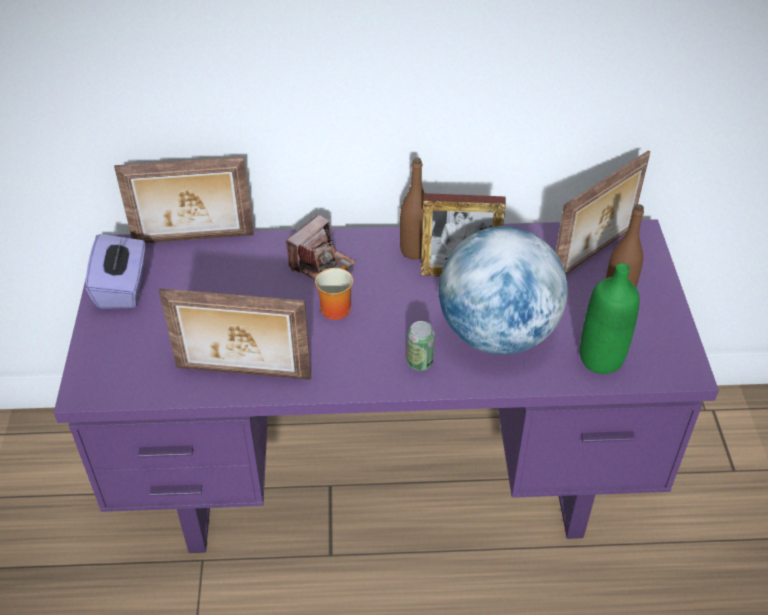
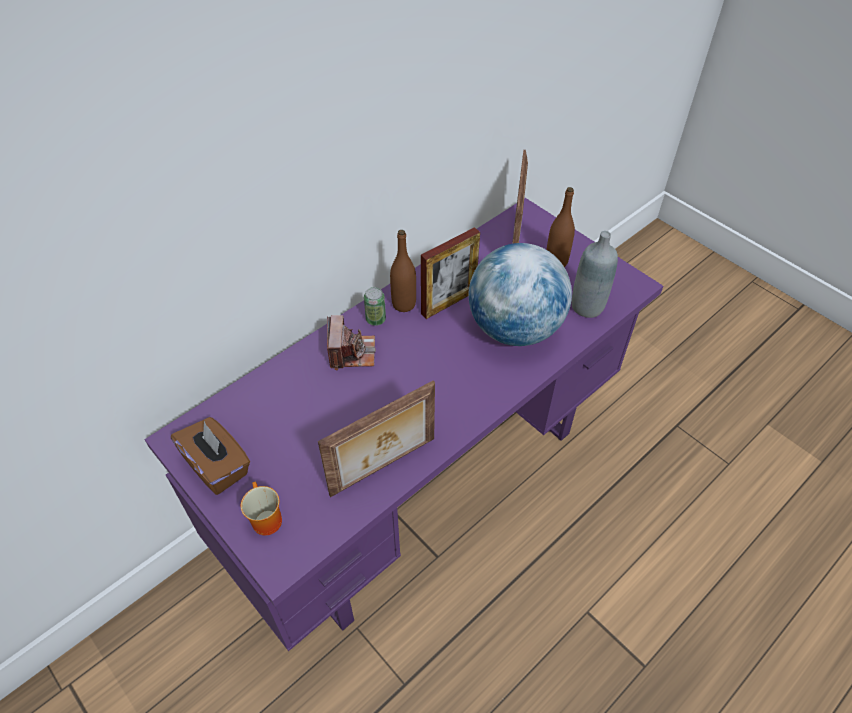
camera: 40 degrees left, 5 degrees up
purple tissue box [86,234,145,309] -> brown tissue box [171,417,250,495]
picture frame [114,156,254,243] -> none
mug [315,266,353,320] -> mug moved to [241,482,282,535]
can [407,321,435,371] -> can moved to [364,287,386,326]
green bottle [580,263,640,374] -> grey bottle [572,231,618,318]

